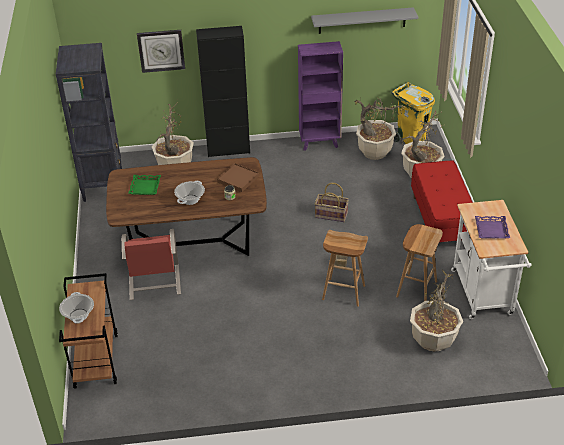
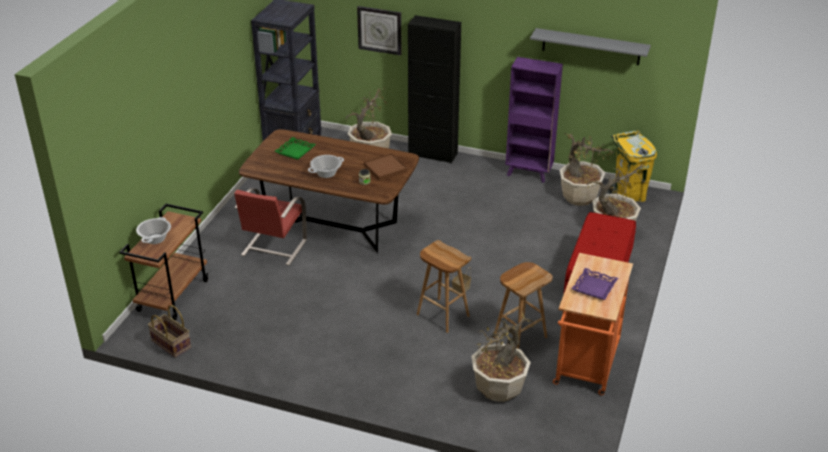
camera: 25 degrees right, 5 degrees down
basket [315,183,349,222] -> basket moved to [148,305,191,358]
white cart [451,200,532,319] -> orange cart [553,253,633,395]

